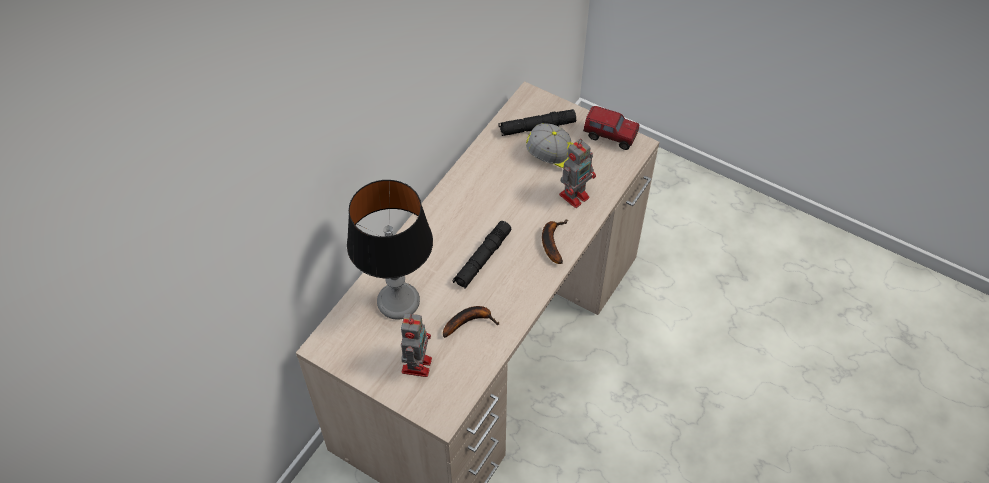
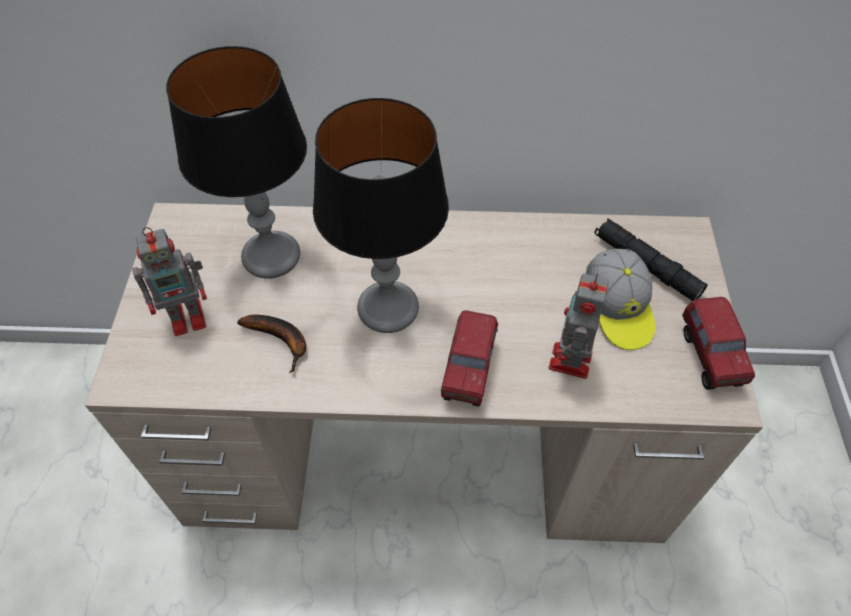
camera: 60 degrees right, 0 degrees up
black flashlight [453,221,512,289] -> table lamp [313,98,449,333]
banana [542,219,568,264] -> toy truck [441,310,498,407]
toy robot [559,139,596,208] -> toy robot turned 90 degrees clockwise [549,273,609,379]

